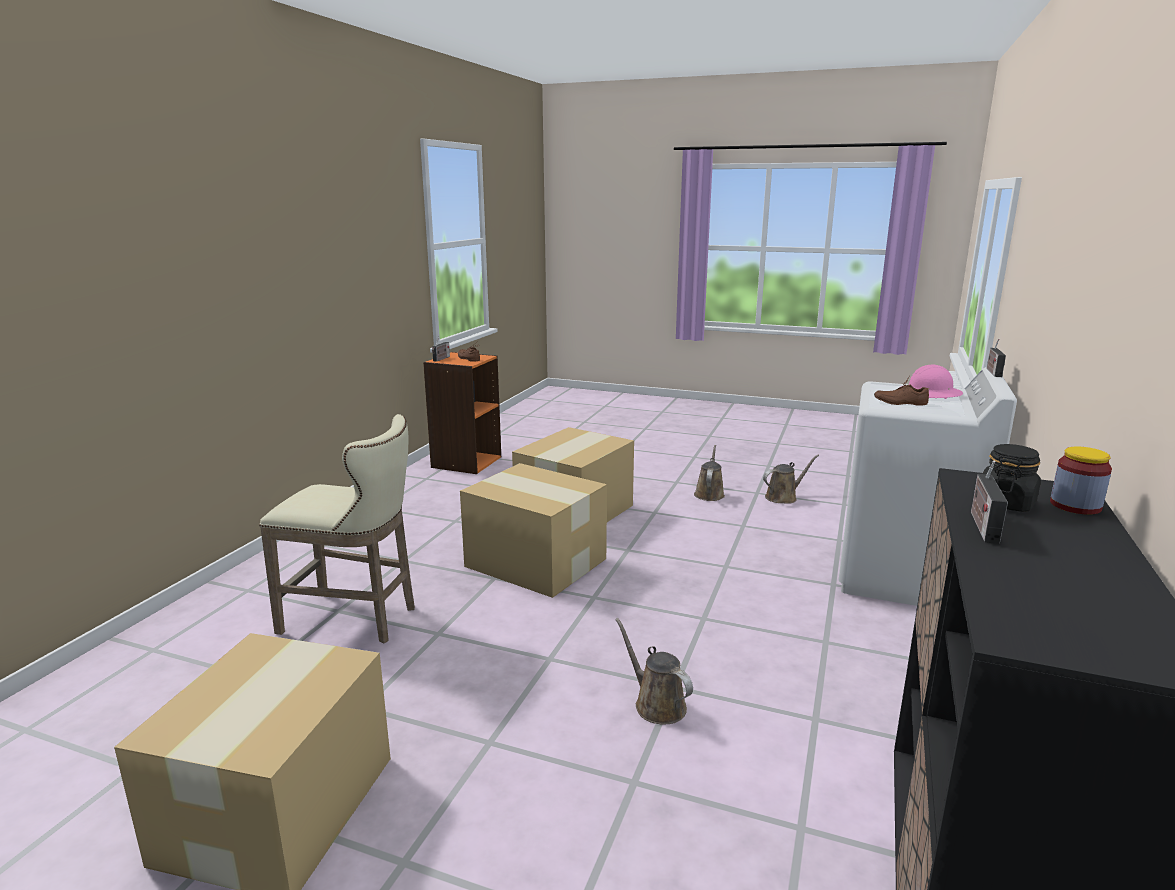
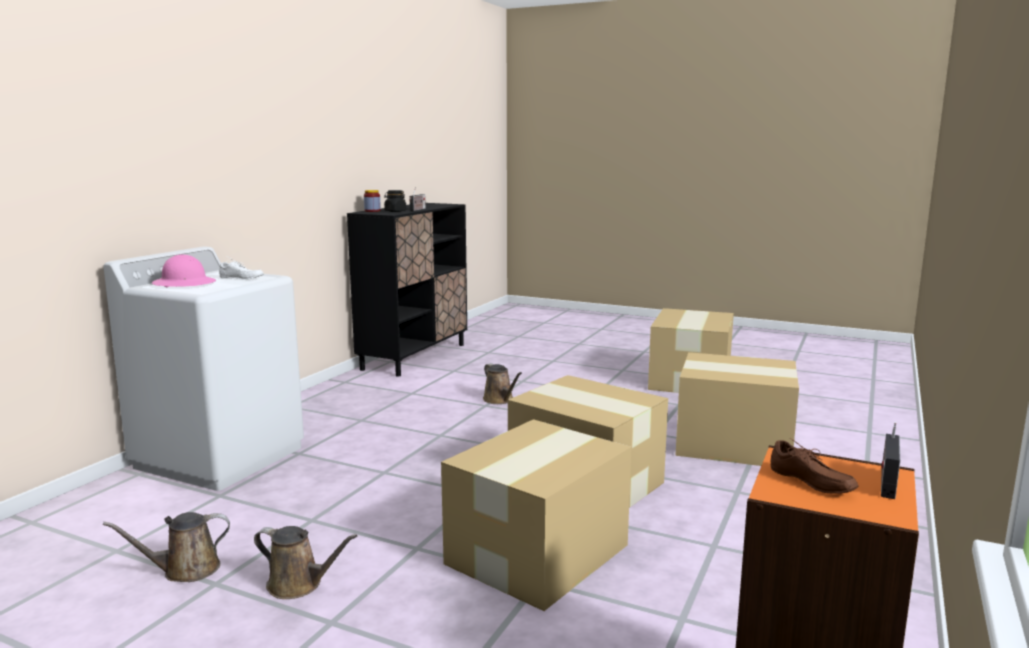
camera: 175 degrees left, 5 degrees down
beige stool [259,414,415,643] -> cardboard box [675,352,799,466]
brown watering can [694,445,725,501] -> brown watering can turned 90 degrees counterclockwise [254,526,357,599]
brown shoe [874,377,929,406] -> white shoe [219,256,264,280]
radio [987,339,1006,377] -> none

